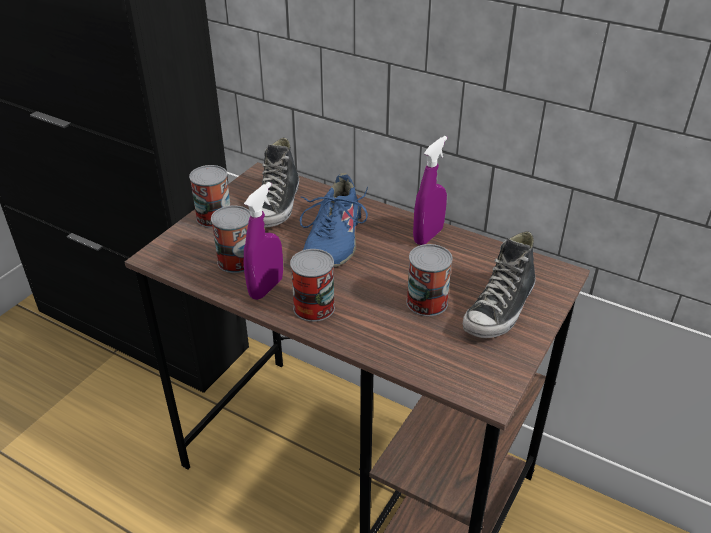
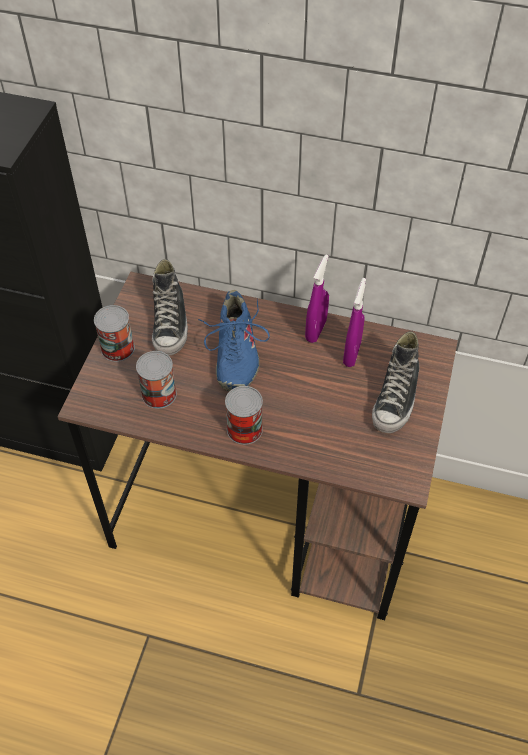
camera: 15 degrees left, 15 degrees up
purple spray bottle [244,182,283,300] -> purple spray bottle moved to [343,278,366,367]
can [406,244,453,316] -> none

